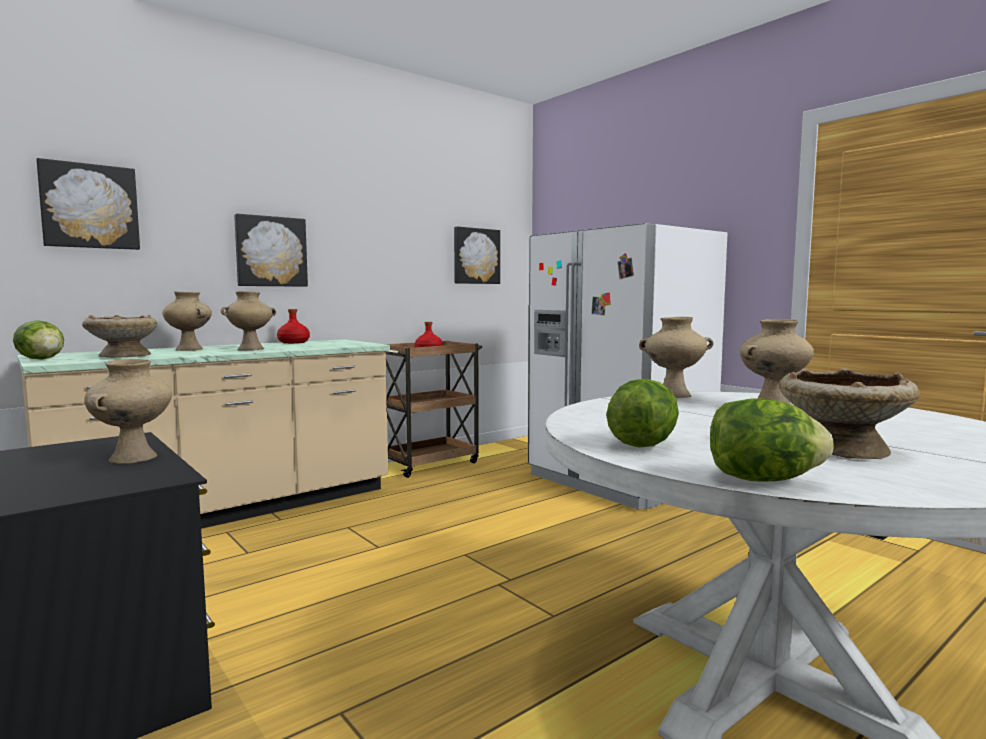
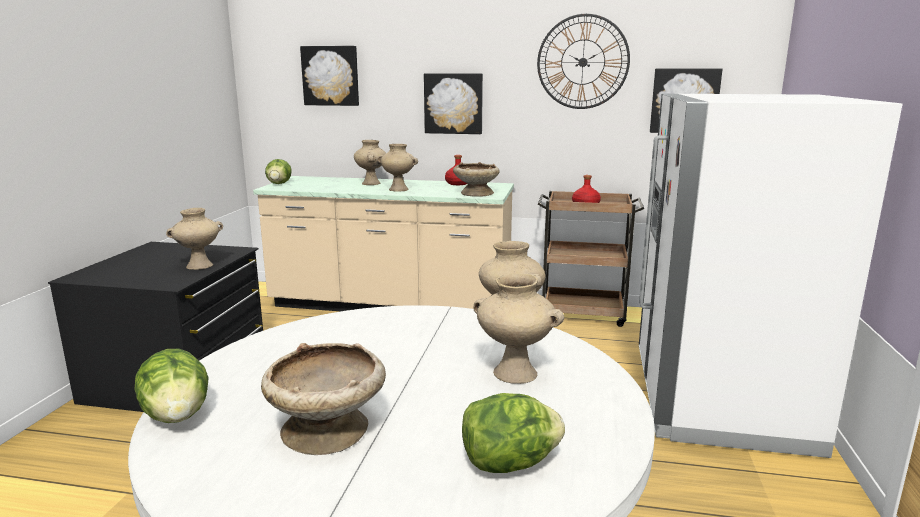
camera: 50 degrees right, 10 degrees up
beige bowl [82,315,157,358] -> beige bowl moved to [453,162,499,197]
lettuce [606,379,679,447] -> lettuce moved to [462,393,565,473]
none -> wall clock [537,14,630,109]

